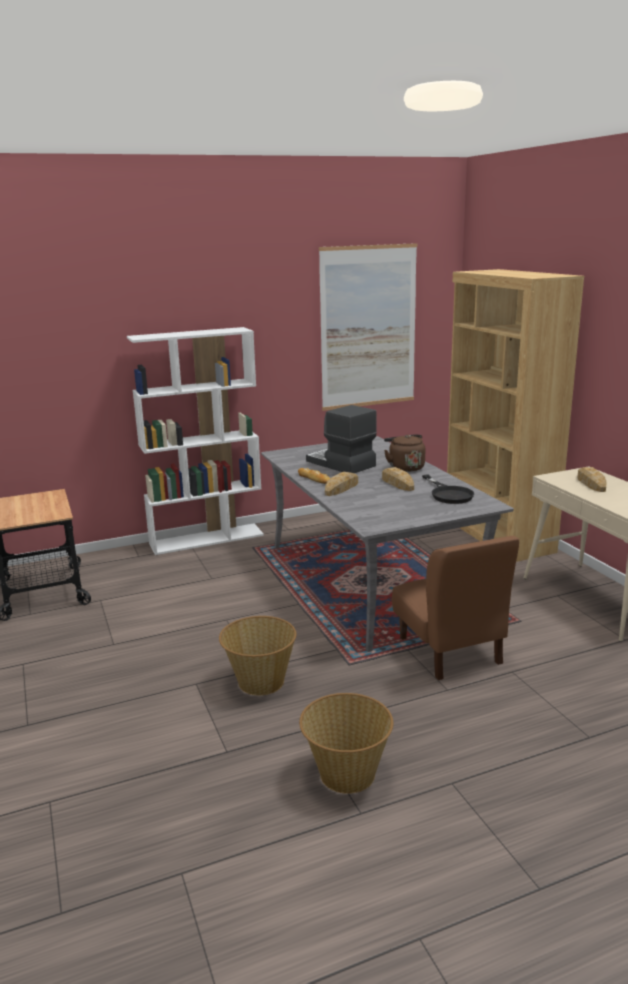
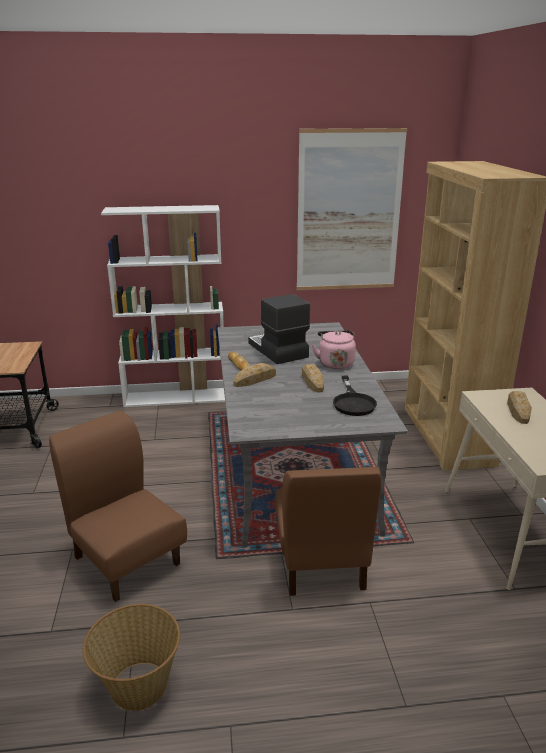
camera: 15 degrees right, 5 degrees up
basket [219,616,296,695] -> brown chair [49,411,187,602]
brown kettle [384,435,425,472] -> pink kettle [312,330,356,369]

